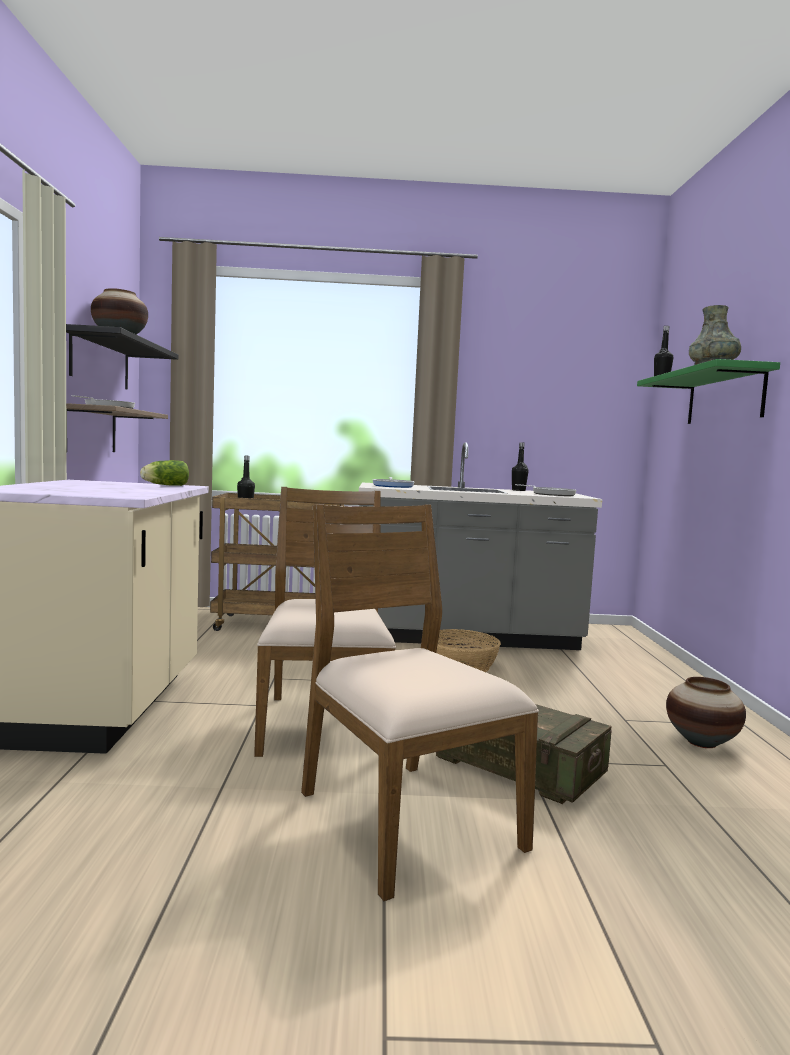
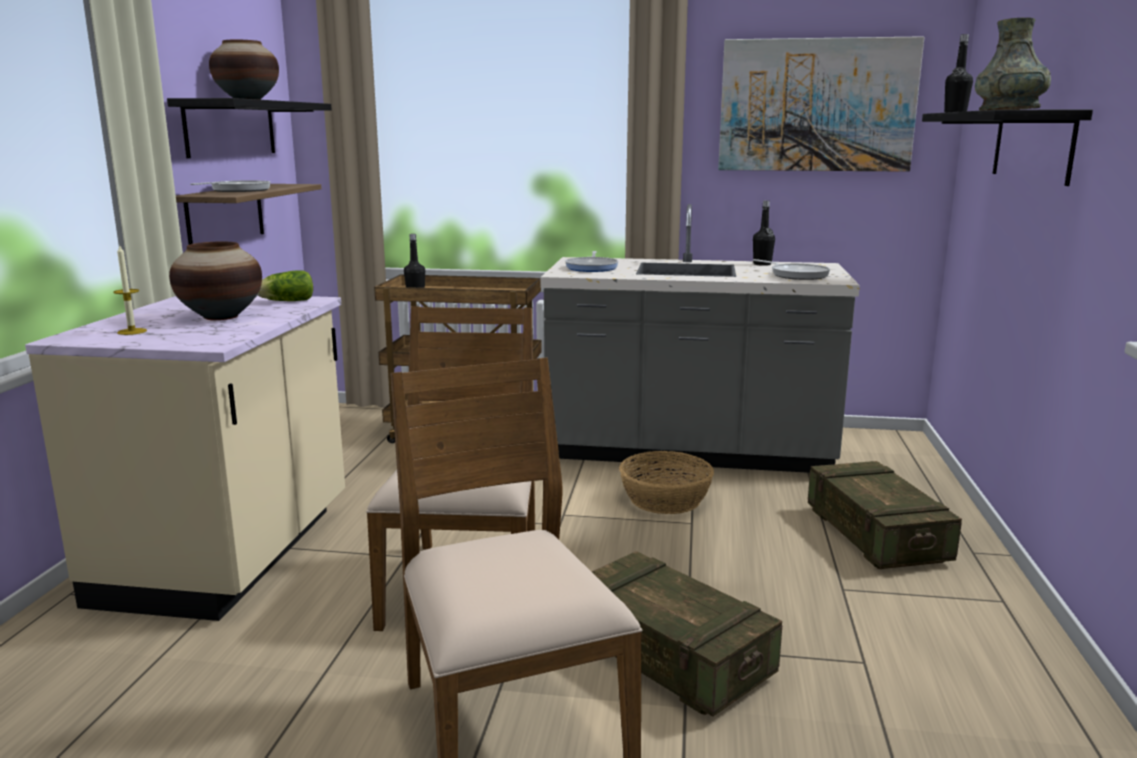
camera: 10 degrees right, 10 degrees up
green shelf [637,359,780,424] -> black shelf [922,109,1093,186]
vase [666,677,746,748] -> vase moved to [169,242,262,320]
none -> candle [113,244,147,335]
none -> picture [718,36,924,172]
none -> crate [808,461,962,569]

